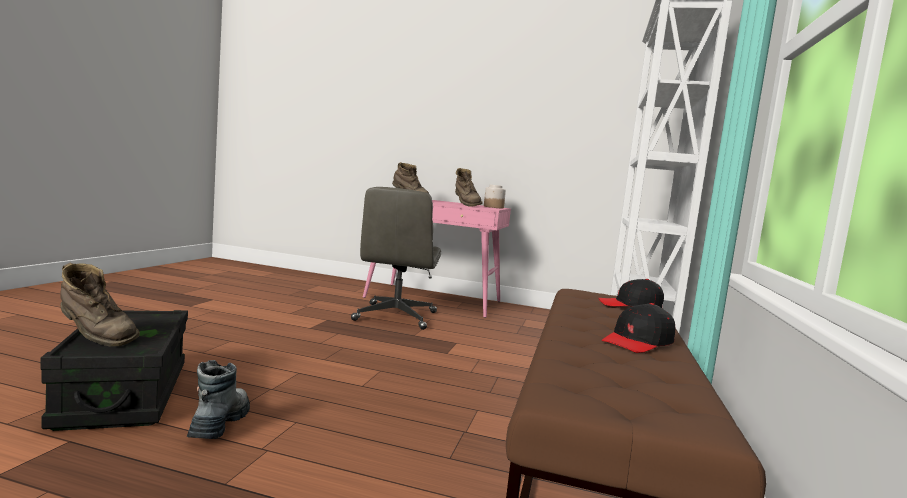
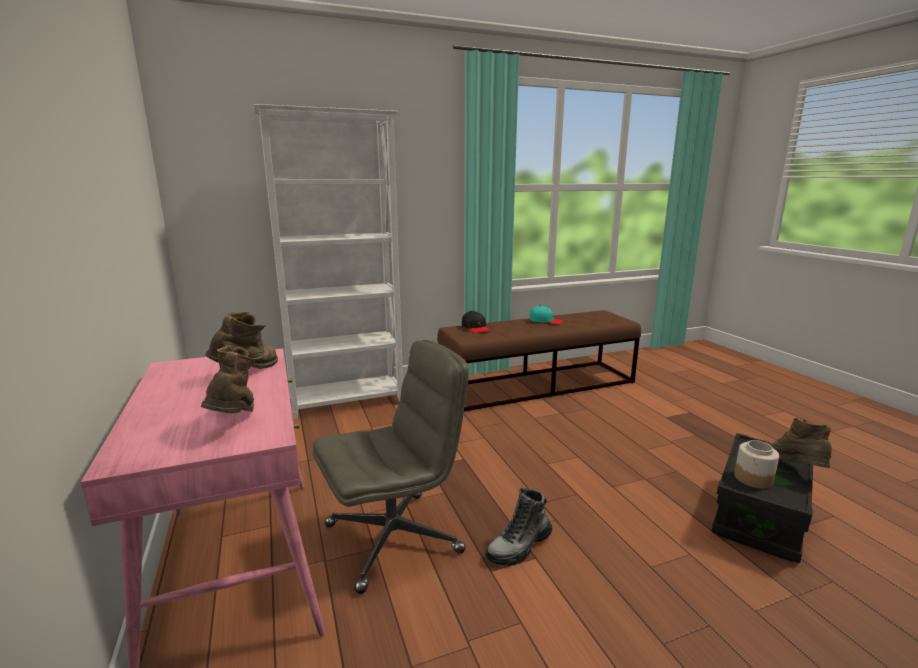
camera: 125 degrees left, 10 degrees up
boot [187,360,250,439] -> boot moved to [486,487,552,566]
jar [484,185,506,209] -> jar moved to [734,440,779,489]
black cap [602,303,675,353] -> turquoise cap [530,305,563,324]

